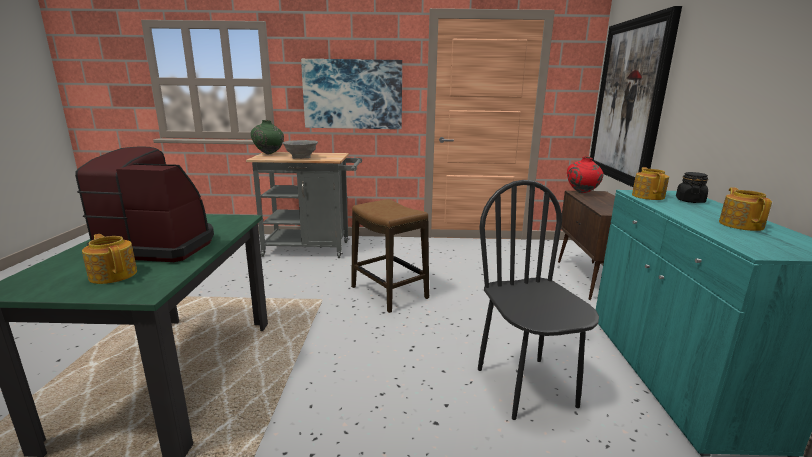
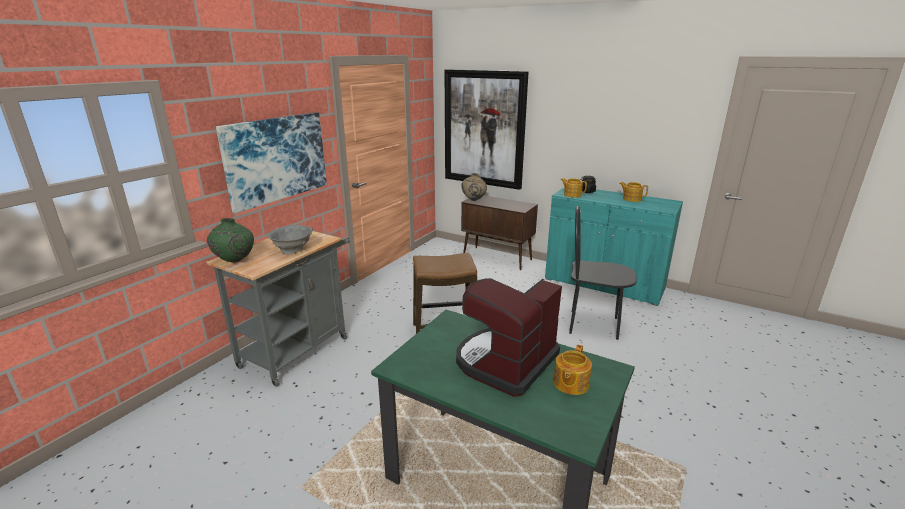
camera: 60 degrees left, 5 degrees up
teapot [82,234,137,284] -> teapot turned 45 degrees counterclockwise [554,345,592,395]
red vase [567,156,603,193] -> beige vase [461,173,487,201]

